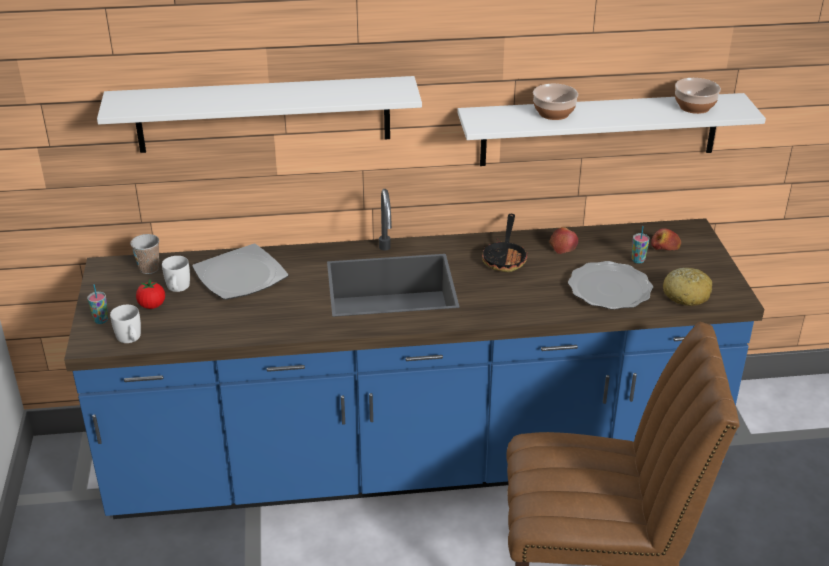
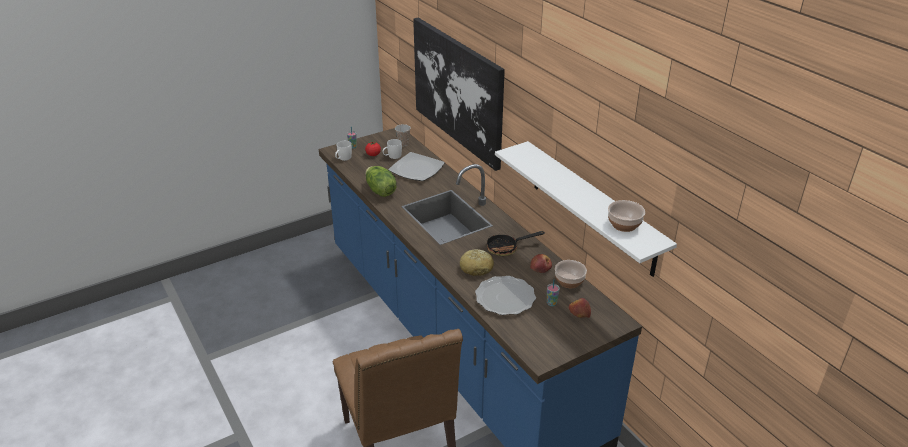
camera: 65 degrees right, 0 degrees up
white shelf [97,76,422,153] -> picture [413,18,505,171]
bowl [533,84,578,120] -> bowl moved to [555,260,587,288]
bread [663,268,712,306] -> bread moved to [460,249,494,276]
none -> lettuce [365,166,397,197]

